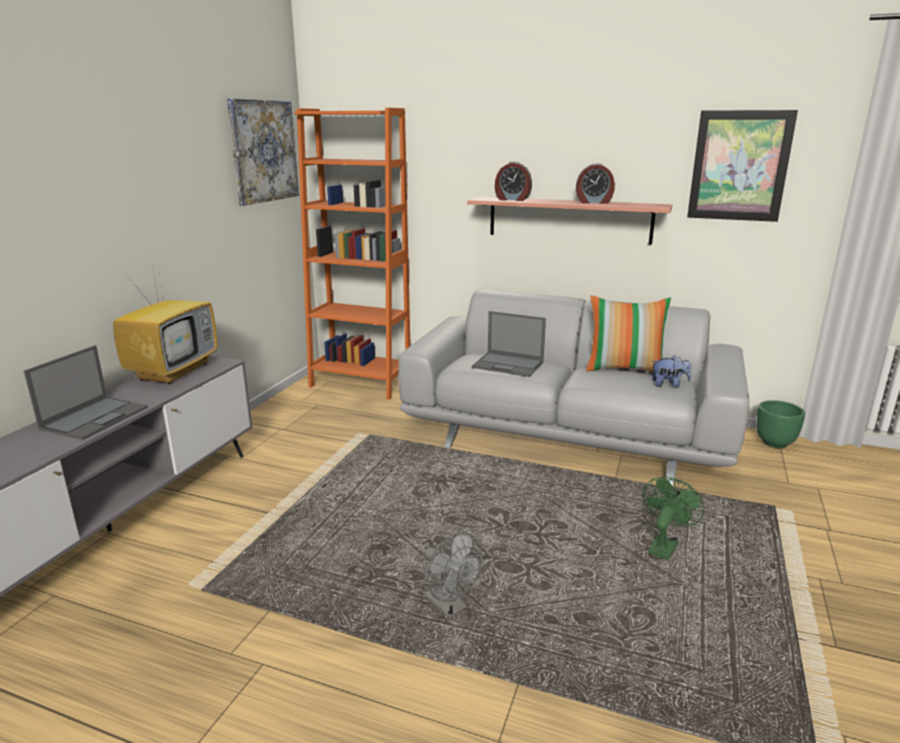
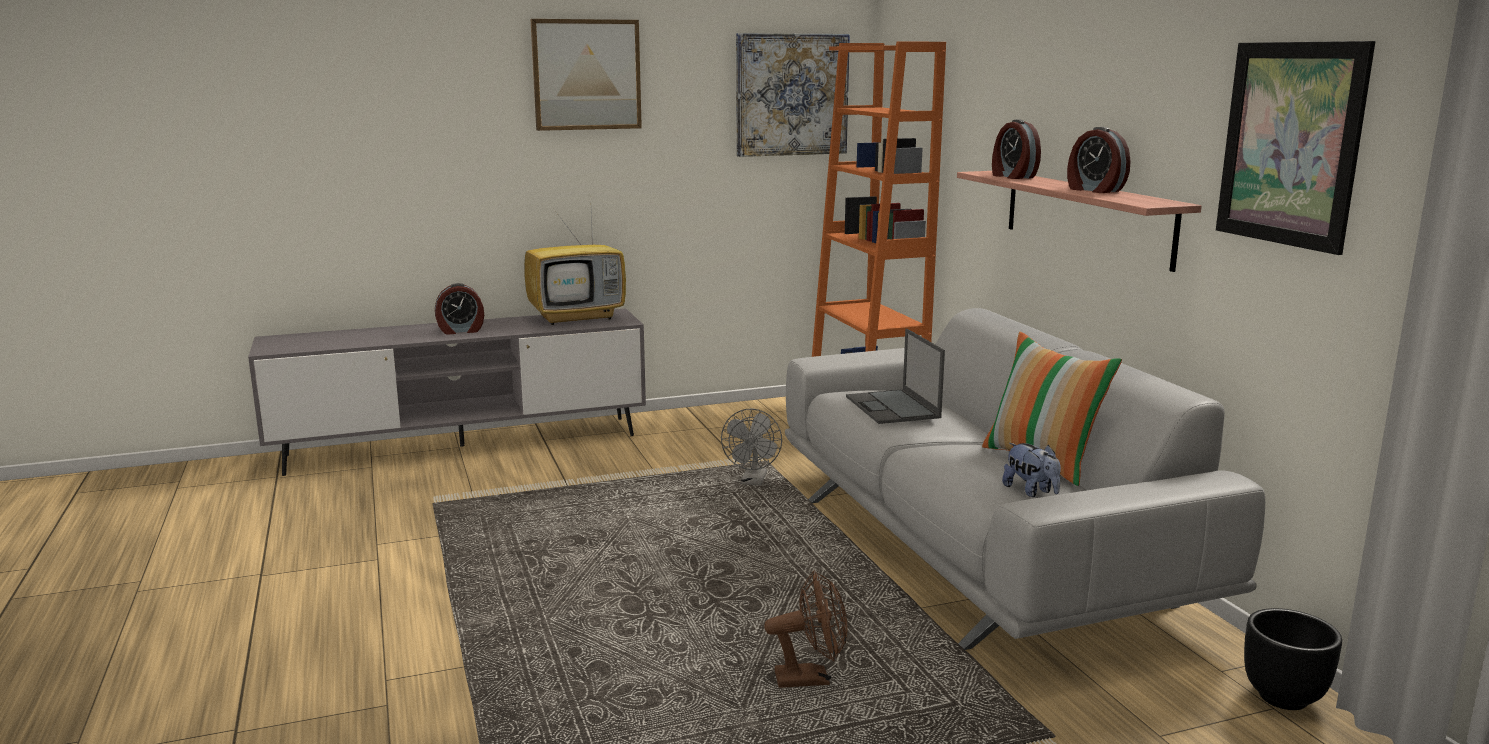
camera: 50 degrees right, 5 degrees down
laptop [24,345,148,440] -> alarm clock [435,283,484,335]
grey fan [424,532,482,618] -> grey fan moved to [721,408,782,486]
green fan [643,477,705,560] -> brown fan [764,571,848,688]
green planter [756,400,805,448] -> black planter [1244,608,1342,710]
none -> picture [530,19,642,131]

